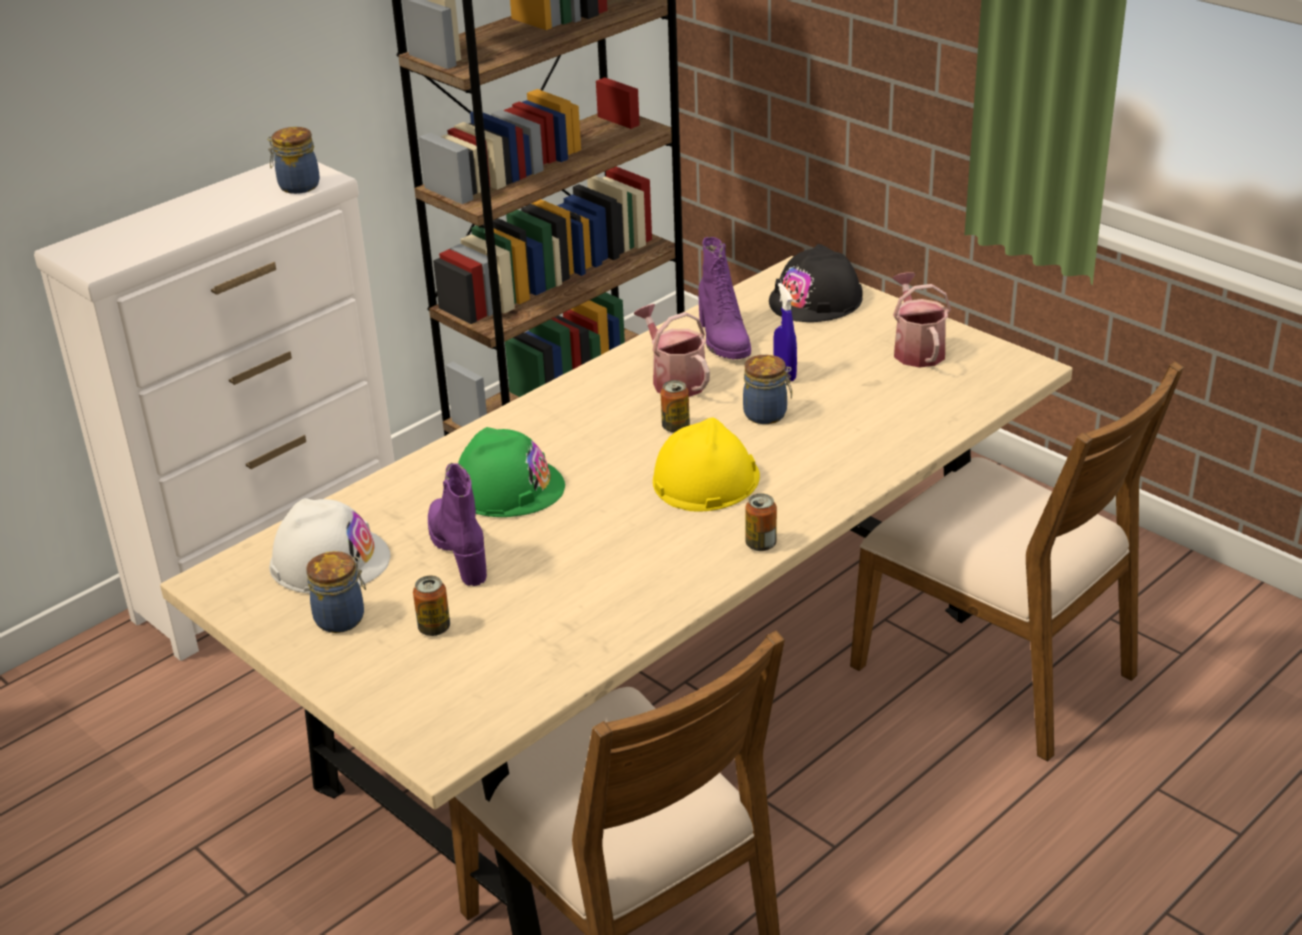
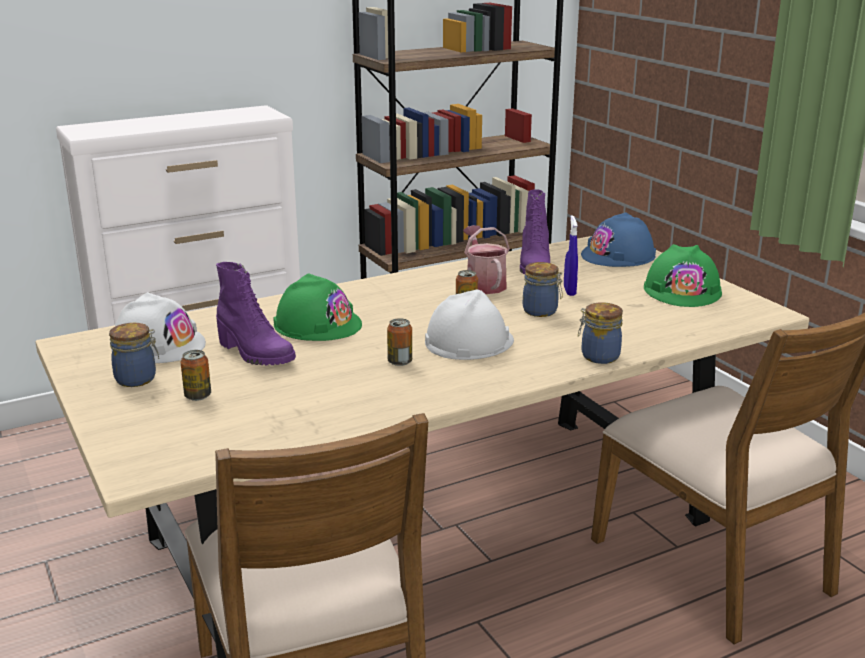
camera: 15 degrees right, 10 degrees down
jar [267,127,320,194] -> jar moved to [578,302,623,364]
purple boot [428,463,487,586] -> purple boot turned 135 degrees clockwise [216,262,296,365]
yellow hard hat [653,418,760,511] -> white hard hat [425,290,514,360]
can [745,493,777,551] -> can moved to [387,318,412,366]
black hard hat [769,244,863,322] -> blue hard hat [581,212,656,267]
watering can [892,272,951,368] -> green hard hat [644,244,722,307]

